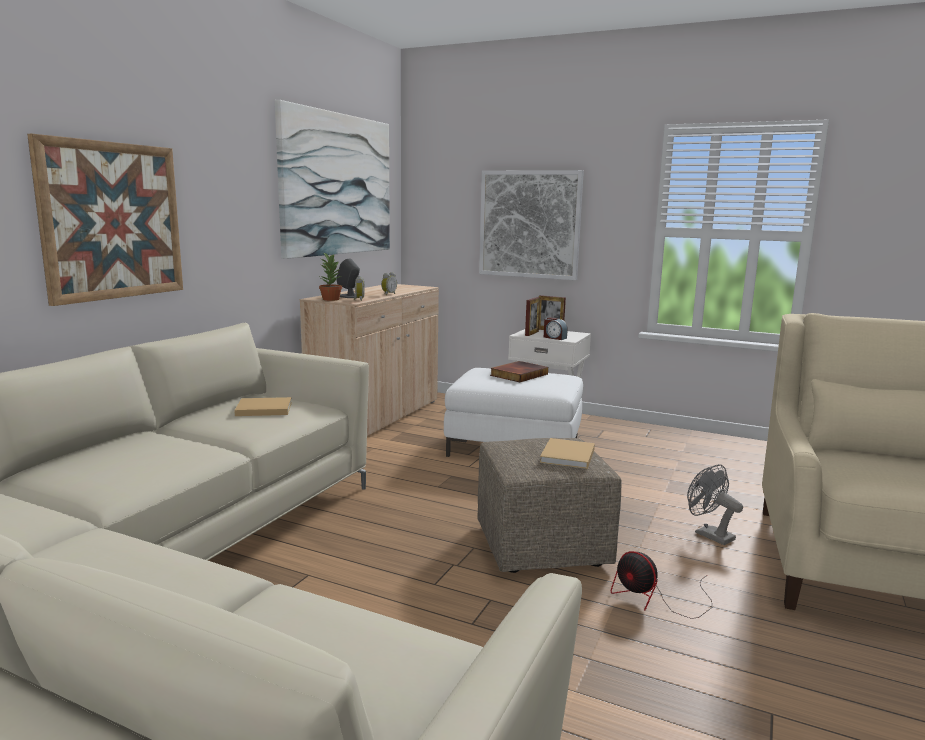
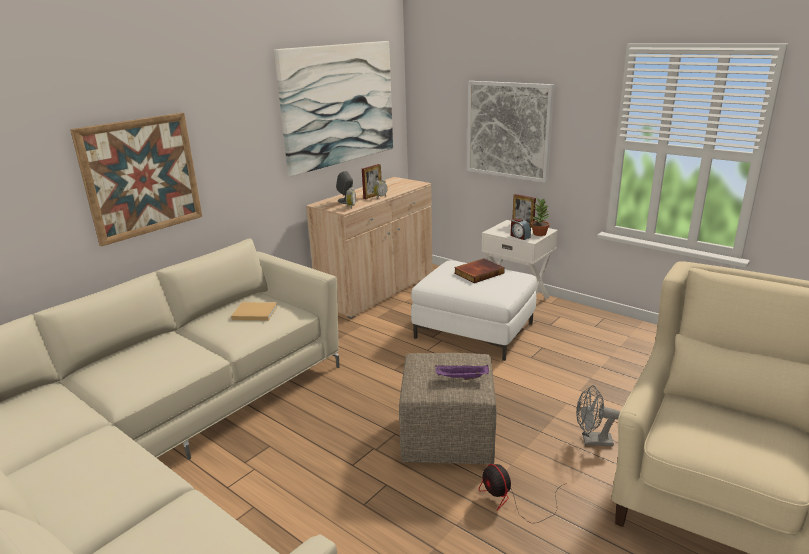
camera: 15 degrees right, 10 degrees up
potted plant [319,253,342,301] -> potted plant moved to [531,197,550,236]
picture frame [525,297,540,336] -> picture frame moved to [362,164,381,199]
beige book [540,438,595,469] -> purple tray [435,365,489,380]
grey fan [687,464,743,545] -> grey fan turned 60 degrees counterclockwise [576,385,620,446]

